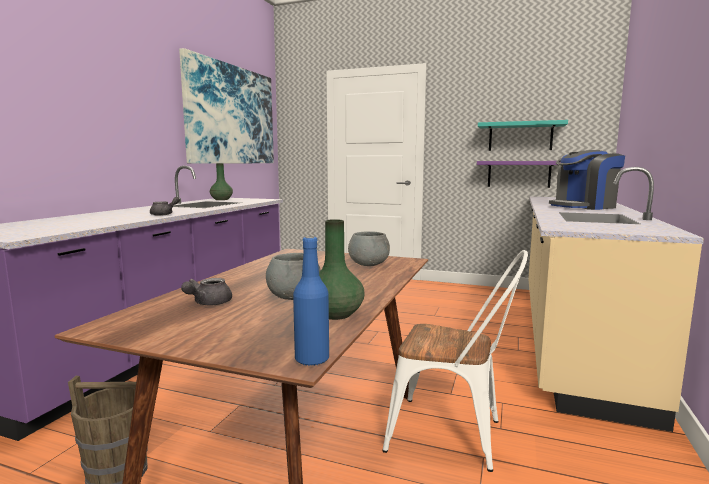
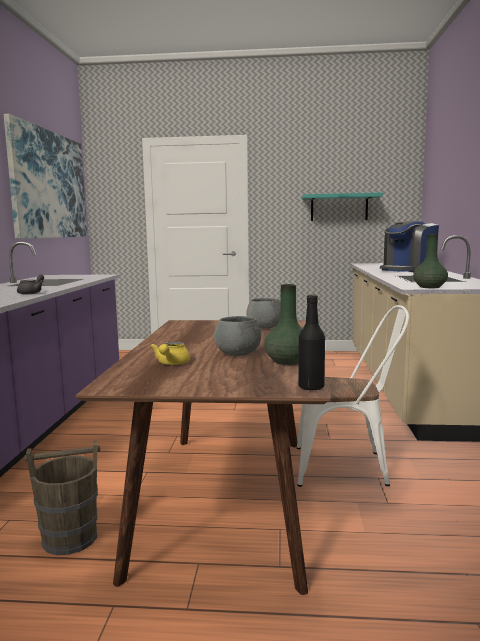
camera: 15 degrees left, 0 degrees up
grey teapot [181,278,232,305] -> yellow teapot [151,342,190,365]
green vase [210,163,233,200] -> green vase moved to [413,234,448,288]
blue bottle [293,237,329,366] -> black bottle [298,294,325,391]
purple shelf [477,161,560,188] -> none

